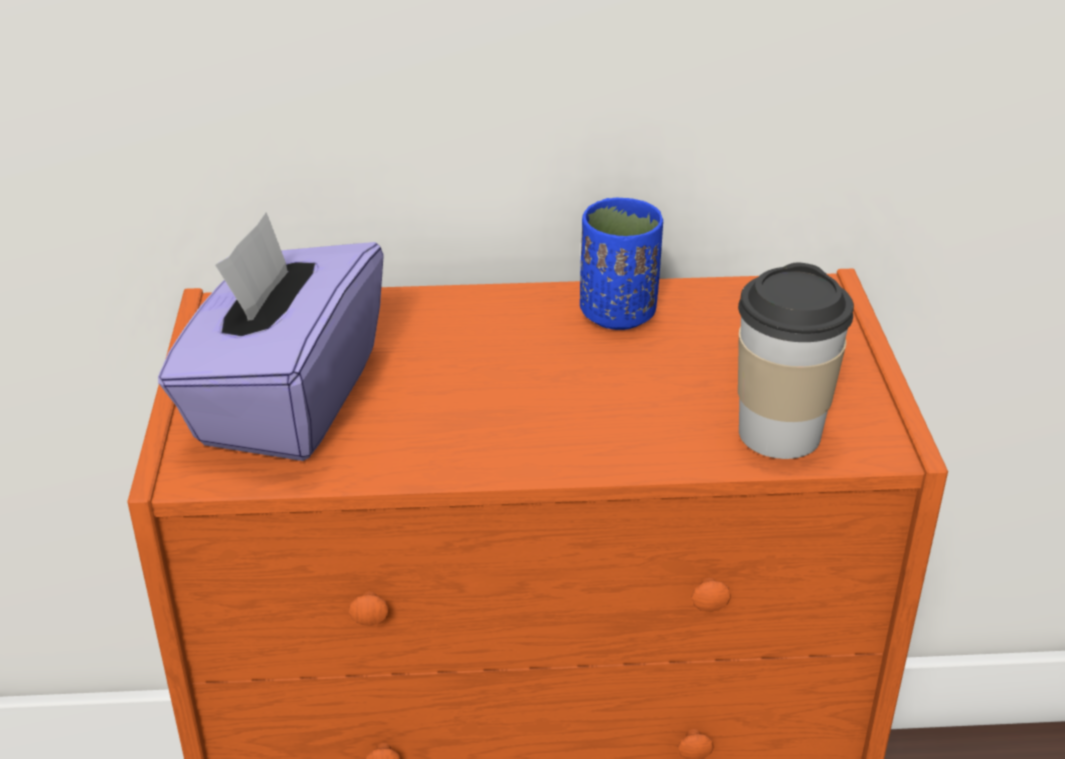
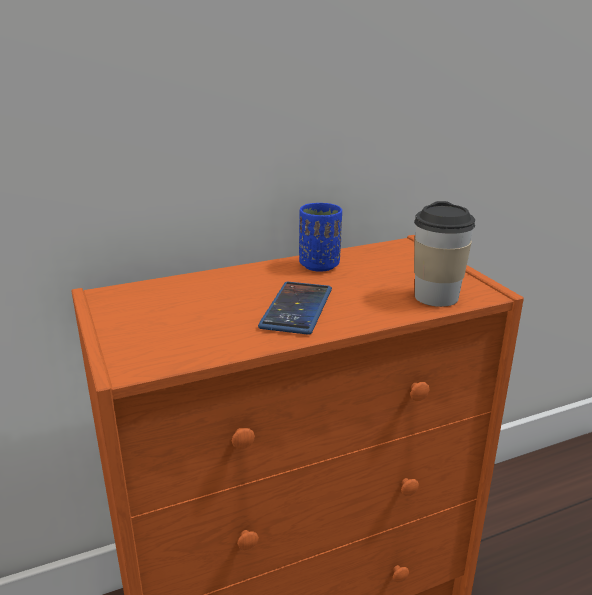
camera: 20 degrees left, 10 degrees down
purple tissue box [158,212,384,461] -> none
none -> phone [258,282,332,335]

